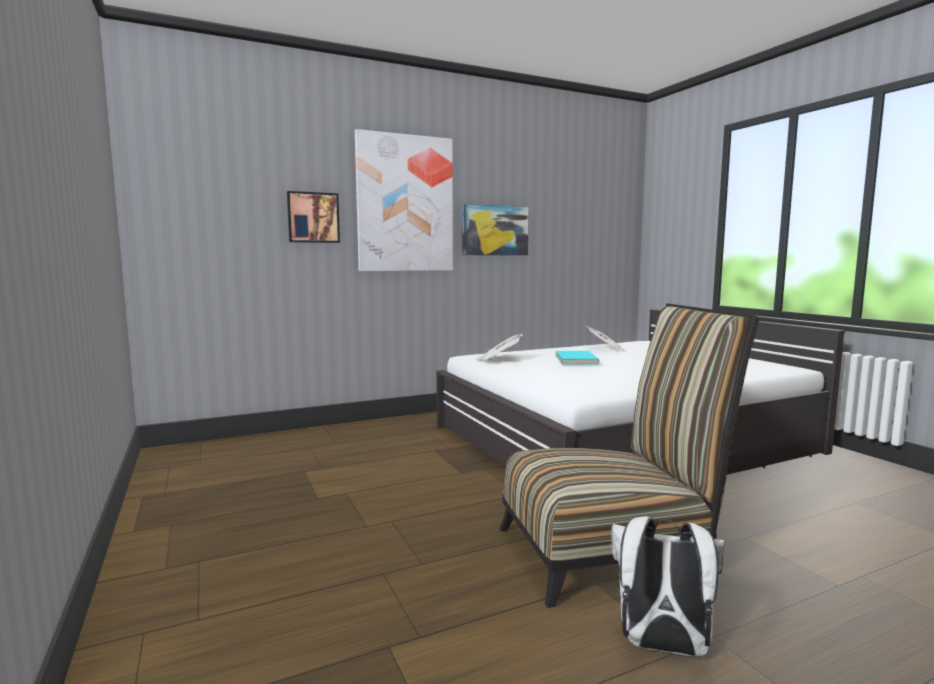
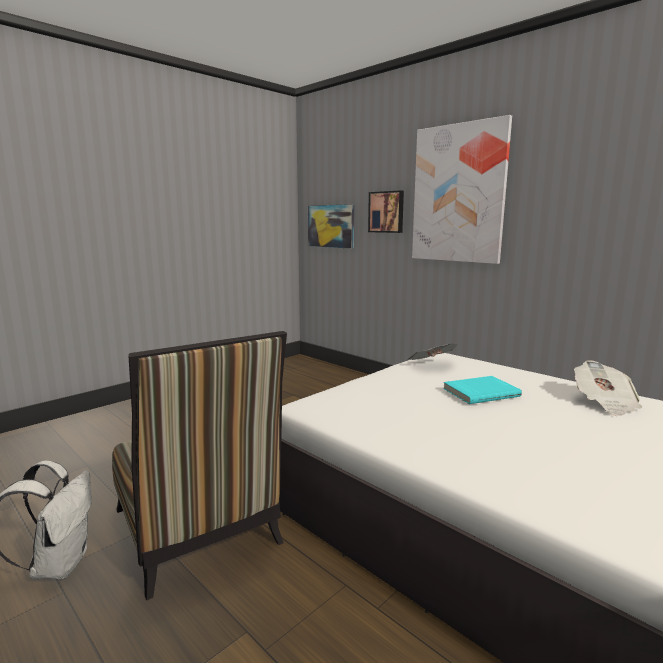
camera: 70 degrees right, 5 degrees up
picture [462,204,529,256] -> picture moved to [308,204,354,249]

